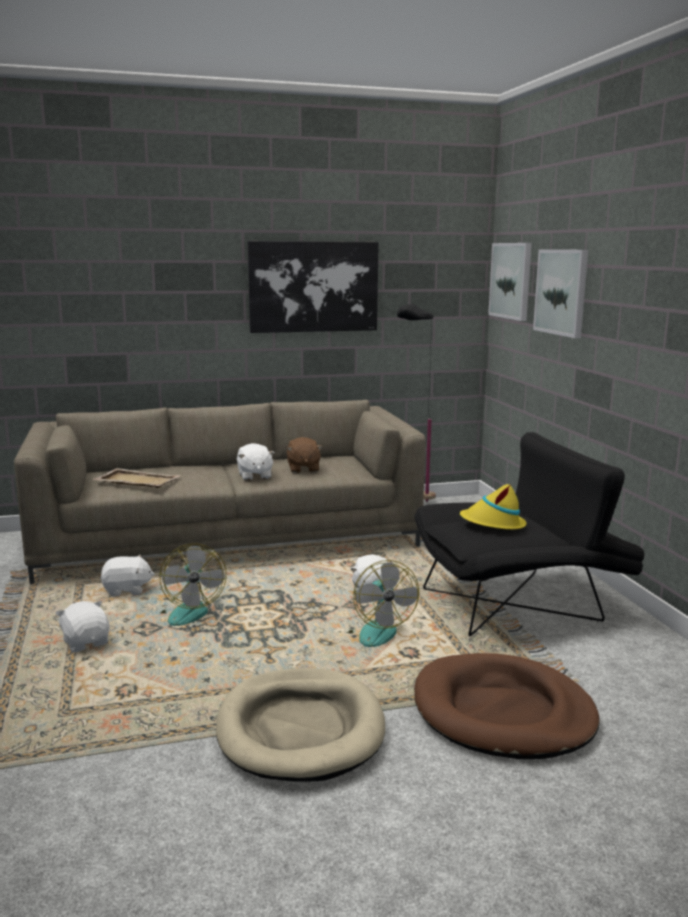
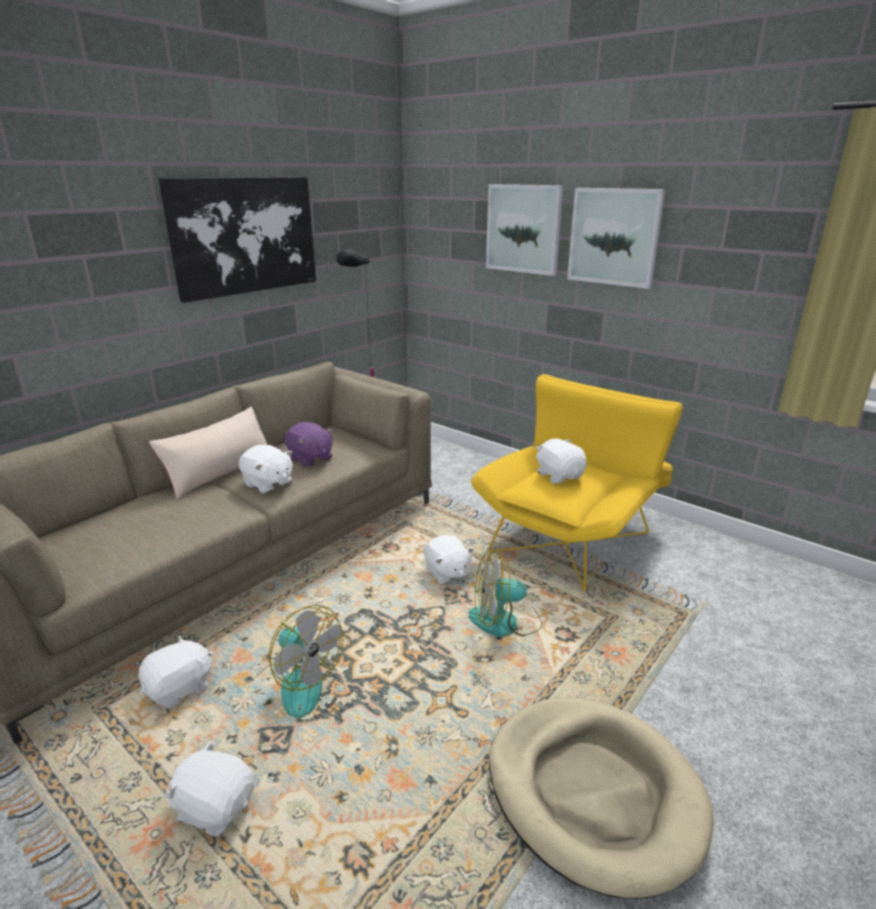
camera: 35 degrees left, 10 degrees up
beige tray [92,468,181,488] -> none
brown plush toy [287,437,323,473] -> purple plush toy [285,422,333,467]
fan [347,560,419,647] -> fan turned 135 degrees clockwise [469,551,542,637]
black armchair [415,432,645,636] -> yellow armchair [471,374,682,592]
brown dog bed [415,653,600,759] -> none
yellow hat [460,484,526,530] -> white plush toy [536,438,587,484]
picture [488,243,532,321] -> picture moved to [567,188,666,289]
none -> beige pillow [149,406,267,499]

